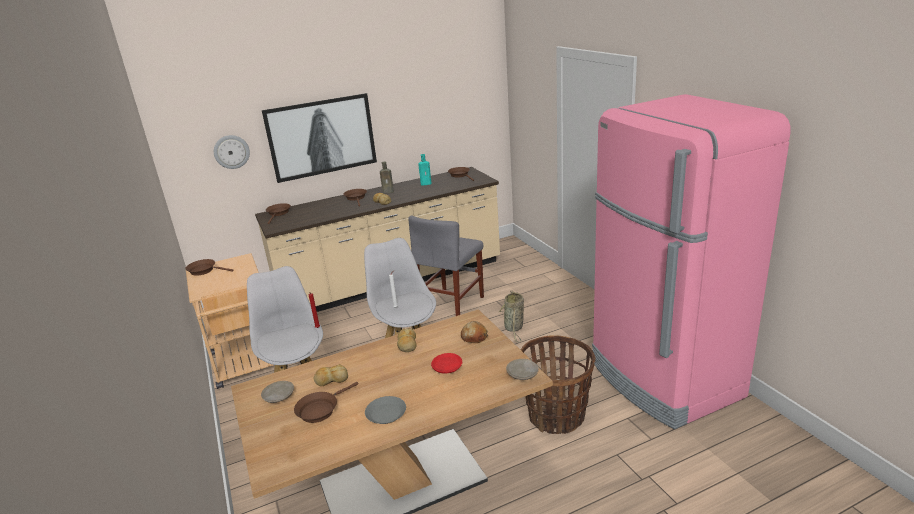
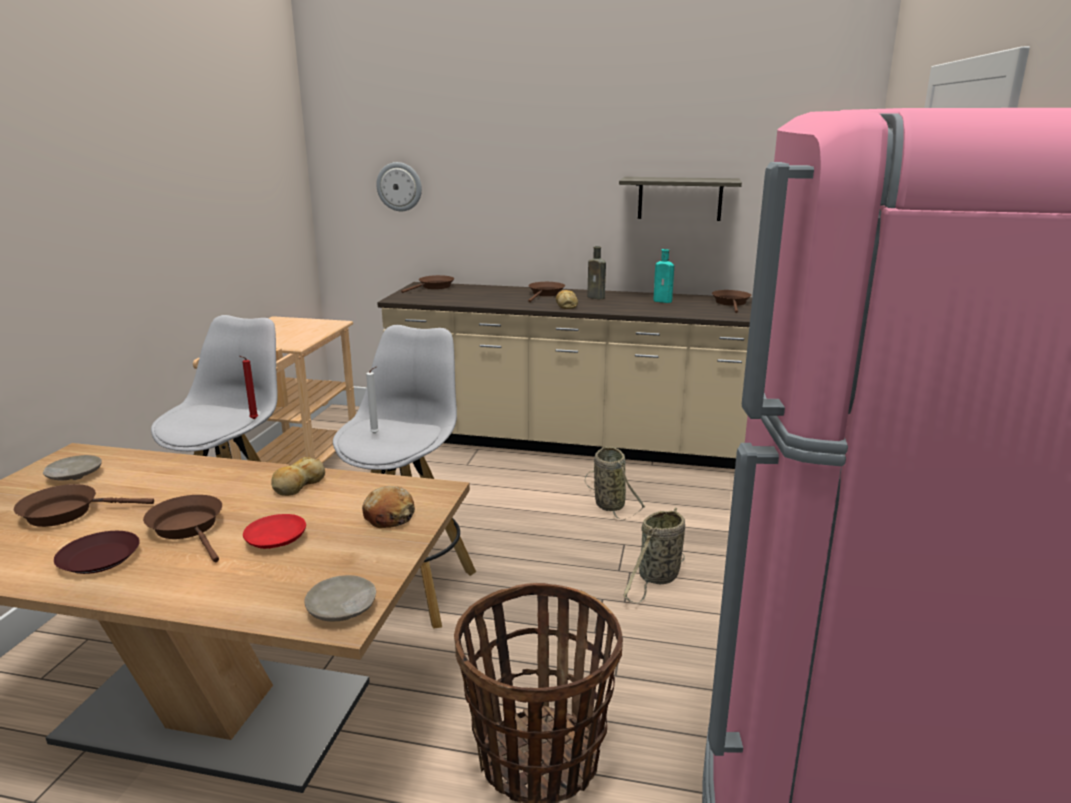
camera: 35 degrees right, 5 degrees down
brown frying pan [185,259,234,276] -> brown frying pan moved to [143,495,222,562]
picture [262,93,377,183] -> none
bread [313,364,348,386] -> none
grey plate [365,396,406,424] -> brown plate [54,531,140,574]
grey chair [408,215,484,316] -> basket [584,447,645,520]
none -> shelf [619,177,742,221]

